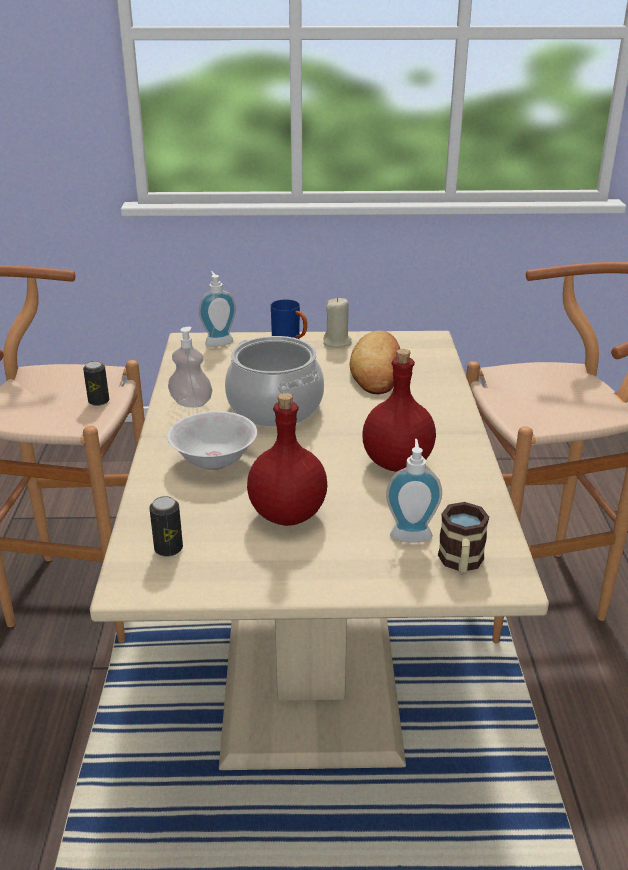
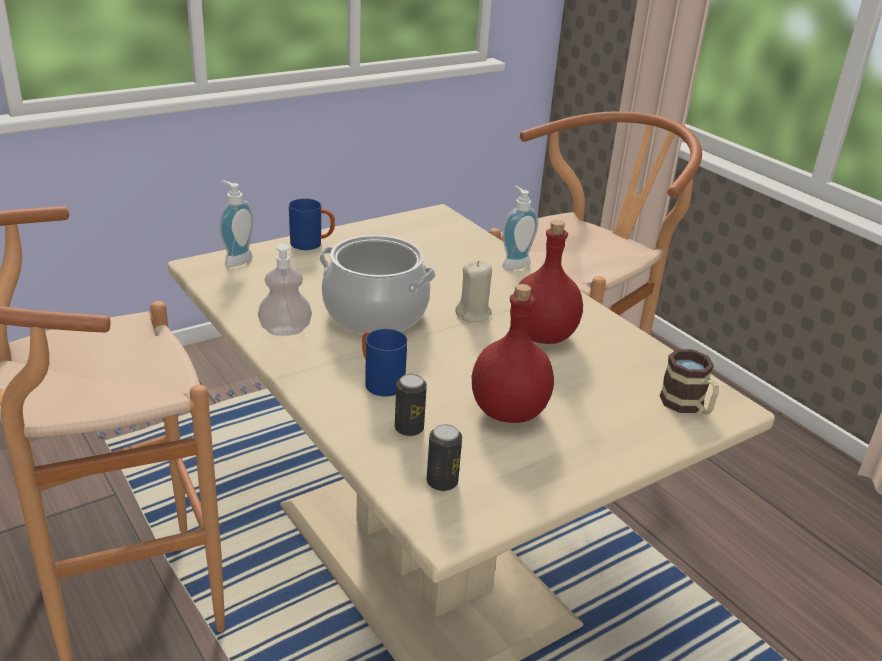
camera: 35 degrees left, 0 degrees up
can [83,361,109,406] -> can moved to [395,374,427,436]
white bowl [167,411,257,470] -> blue mug [362,329,407,397]
beige candle [323,298,352,348] -> beige candle moved to [455,260,492,322]
bread [350,331,400,394] -> none
soap dispenser [386,439,442,543] -> soap dispenser moved to [502,186,538,269]

